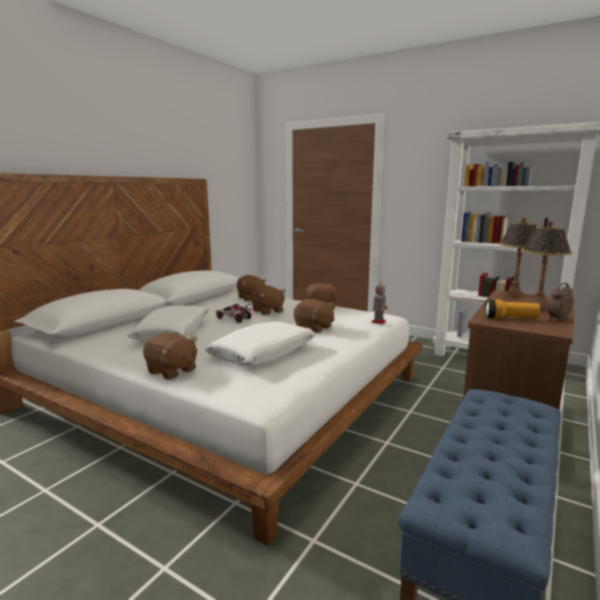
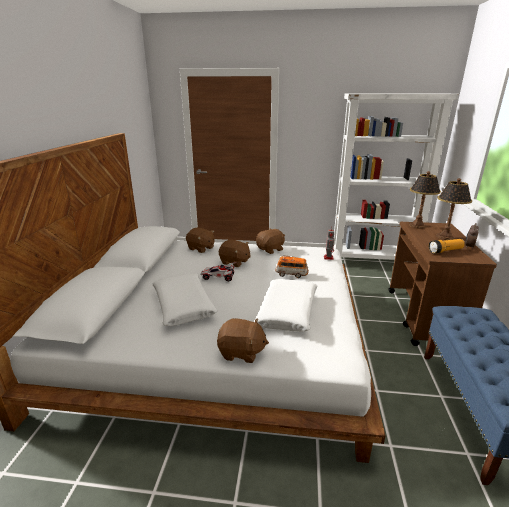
camera: 25 degrees left, 10 degrees up
brown plush toy [294,299,335,333] -> toy car [275,255,309,278]

